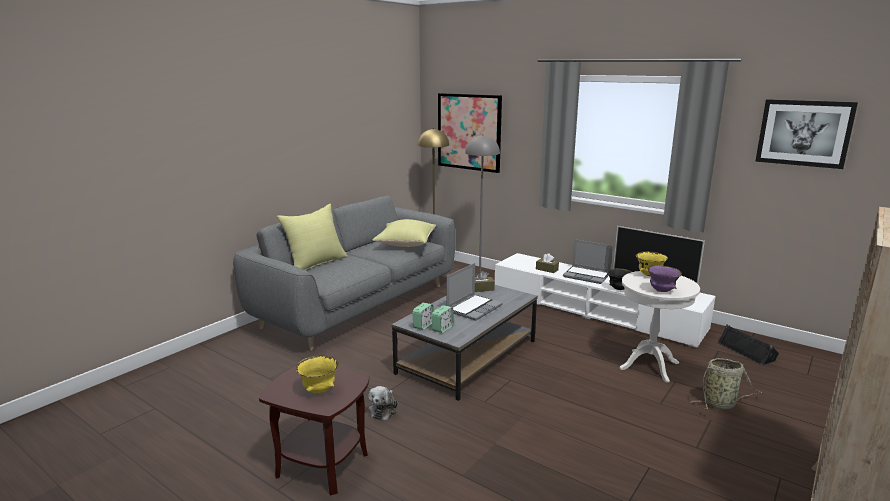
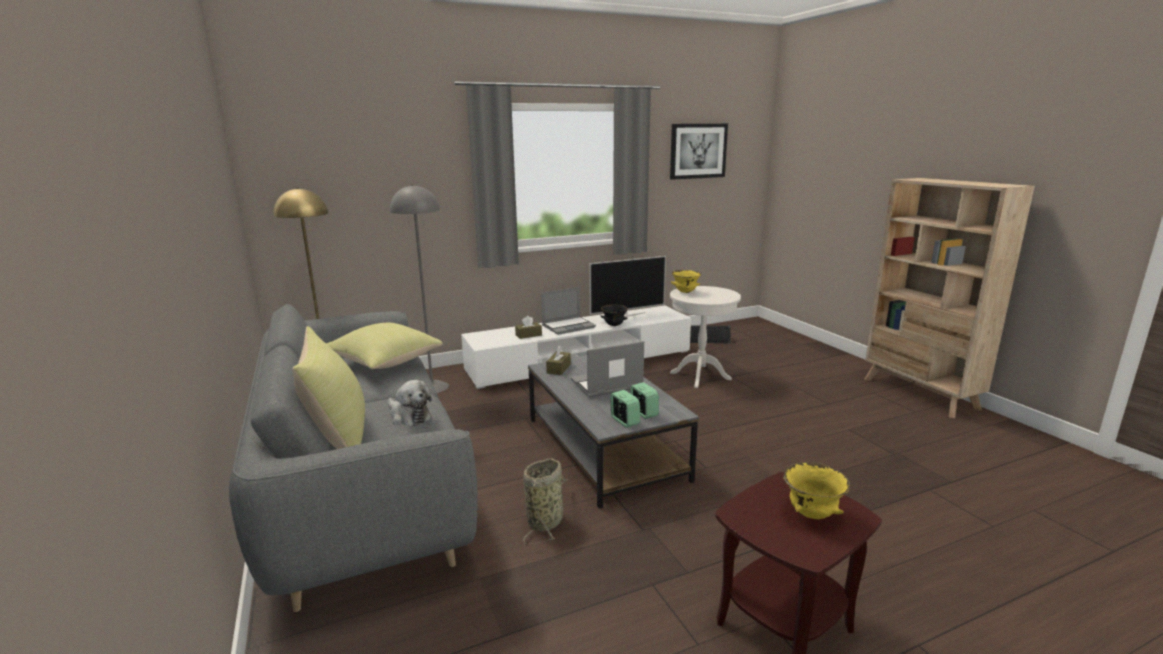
camera: 60 degrees left, 0 degrees up
plush toy [369,386,398,420] -> plush toy moved to [388,380,432,426]
picture [438,93,502,173] -> none
laptop [446,263,503,321] -> laptop turned 90 degrees counterclockwise [571,341,644,397]
purple bowl [648,265,682,292] -> none
basket [690,358,762,410] -> basket moved to [523,458,567,544]

